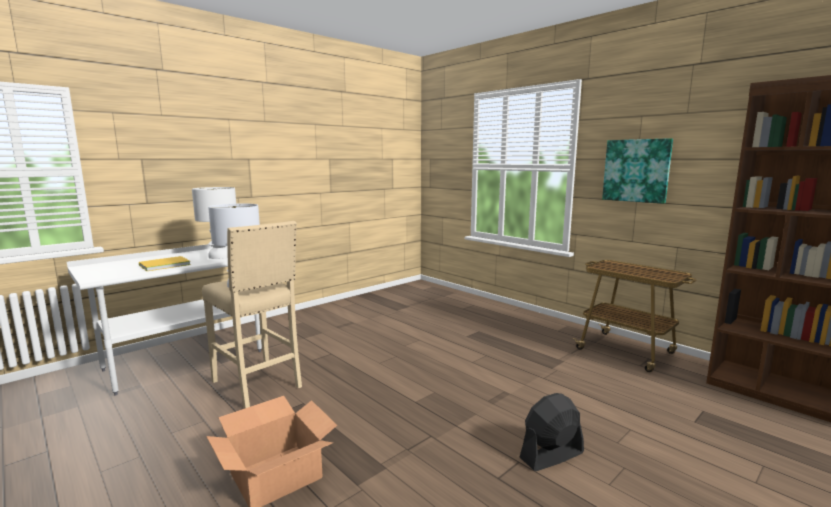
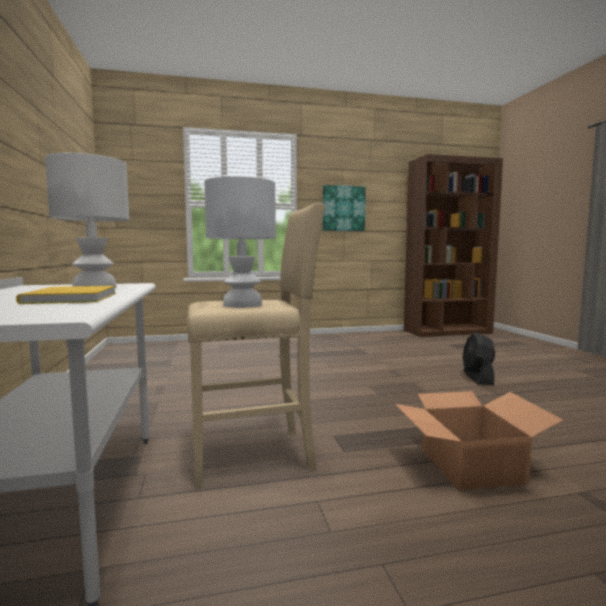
camera: 60 degrees left, 5 degrees down
cart [573,260,697,372] -> none

